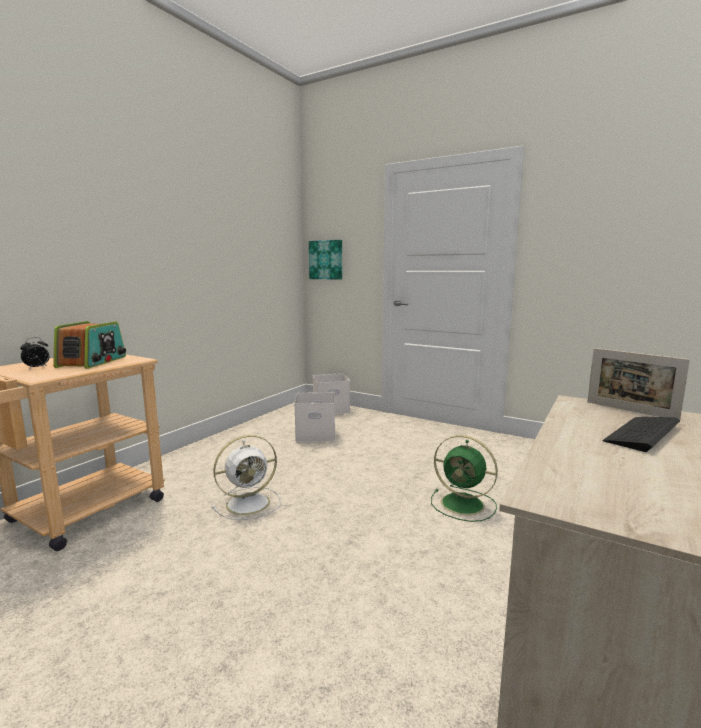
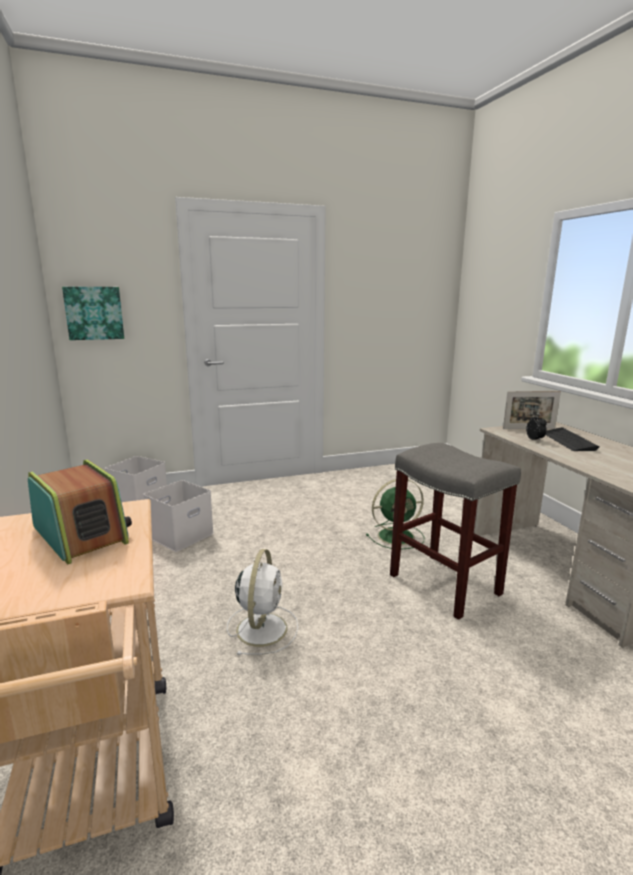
camera: 50 degrees left, 5 degrees up
alarm clock [20,337,49,369] -> alarm clock moved to [526,414,547,442]
none -> grey stool [390,443,521,620]

